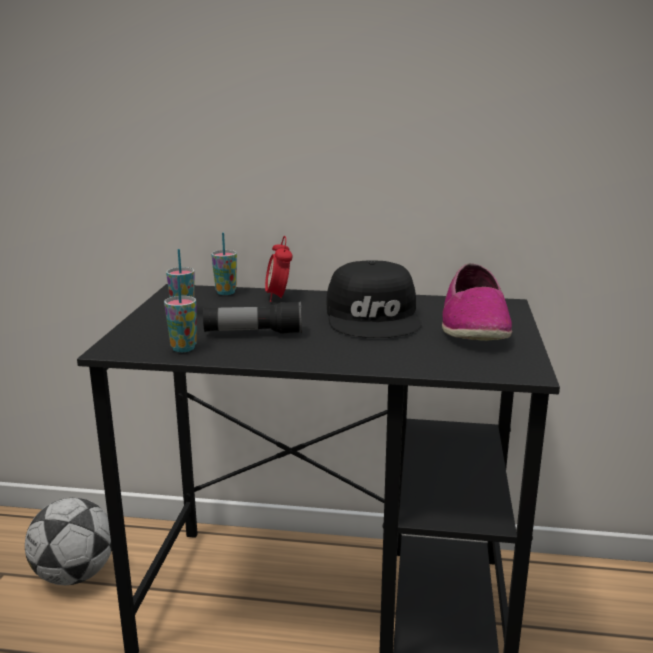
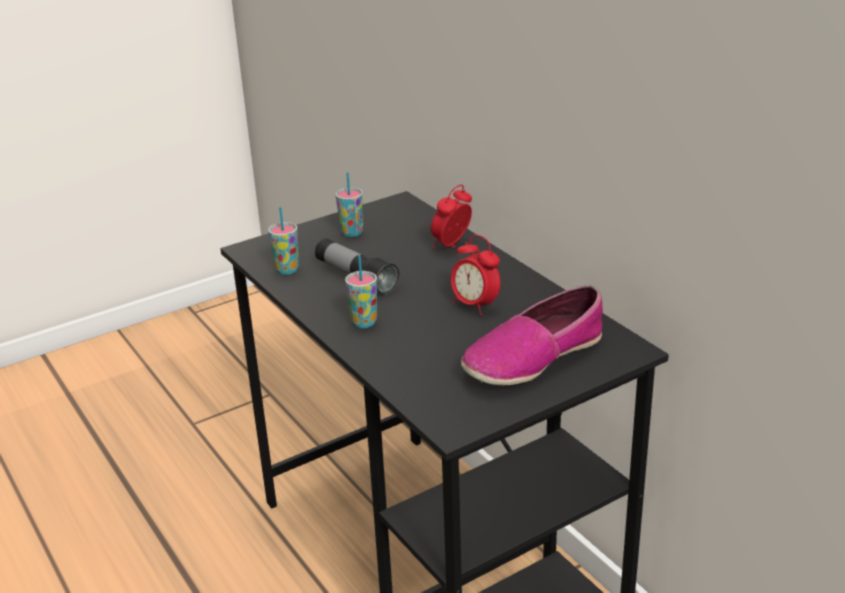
camera: 50 degrees right, 10 degrees up
football [25,498,112,585] -> none
cup [211,233,237,295] -> cup moved to [345,255,377,328]
black cap [326,260,422,338] -> alarm clock [451,235,500,315]

